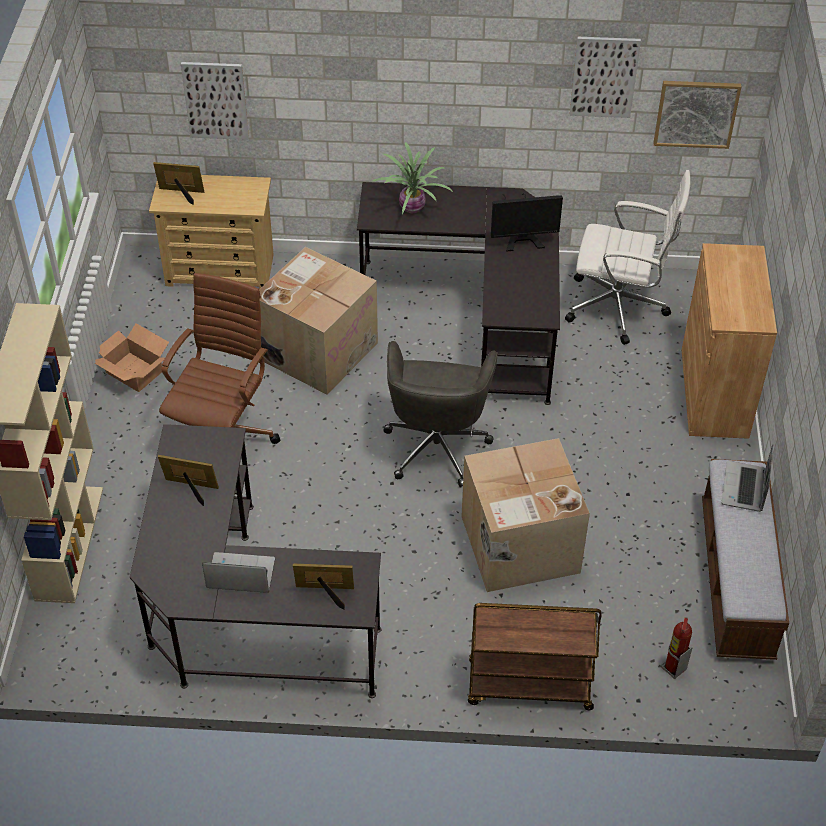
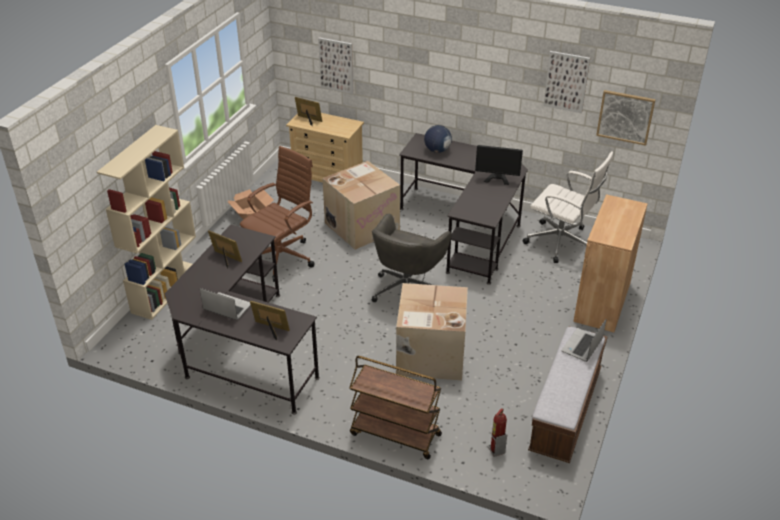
camera: 20 degrees right, 10 degrees down
potted plant [373,142,453,215] -> globe [424,125,452,153]

